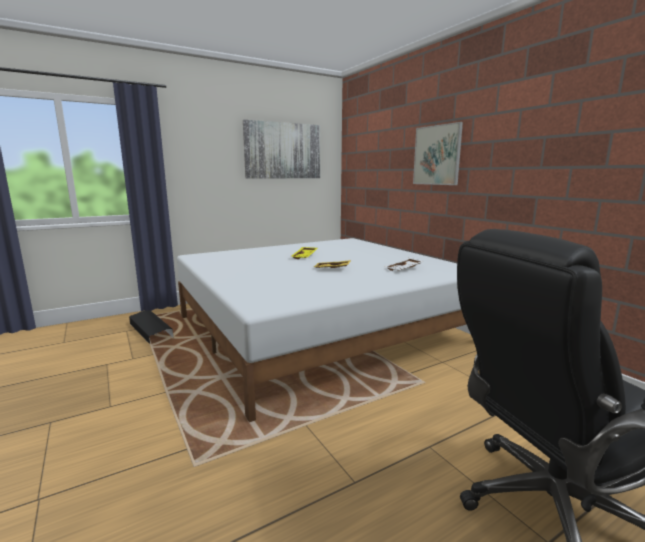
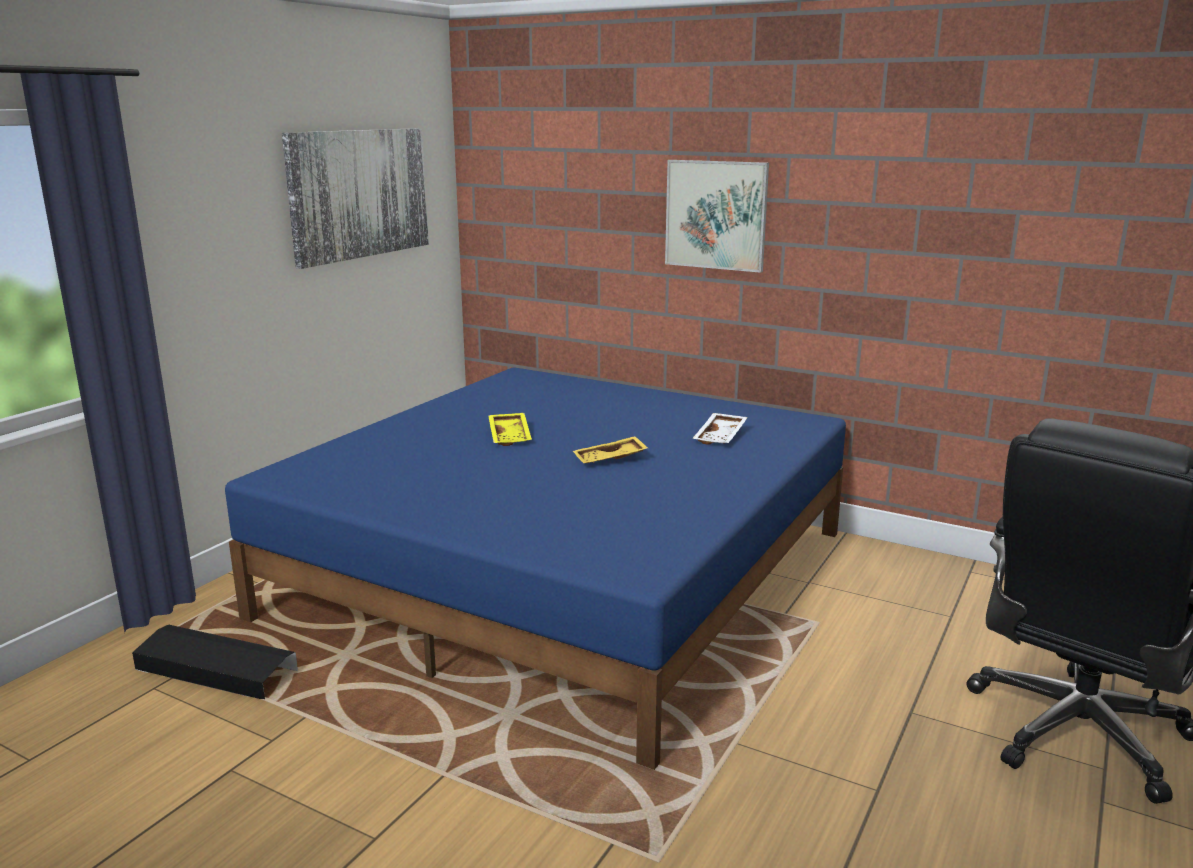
camera: 30 degrees left, 5 degrees up
white bed [177,238,466,422] -> blue bed [225,368,846,770]

